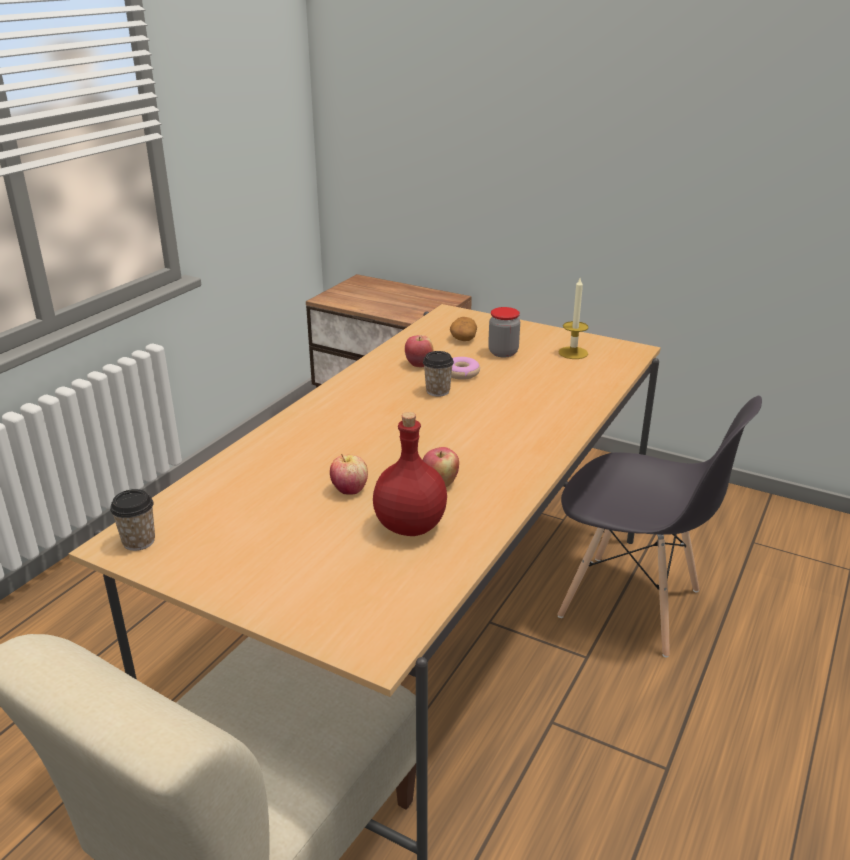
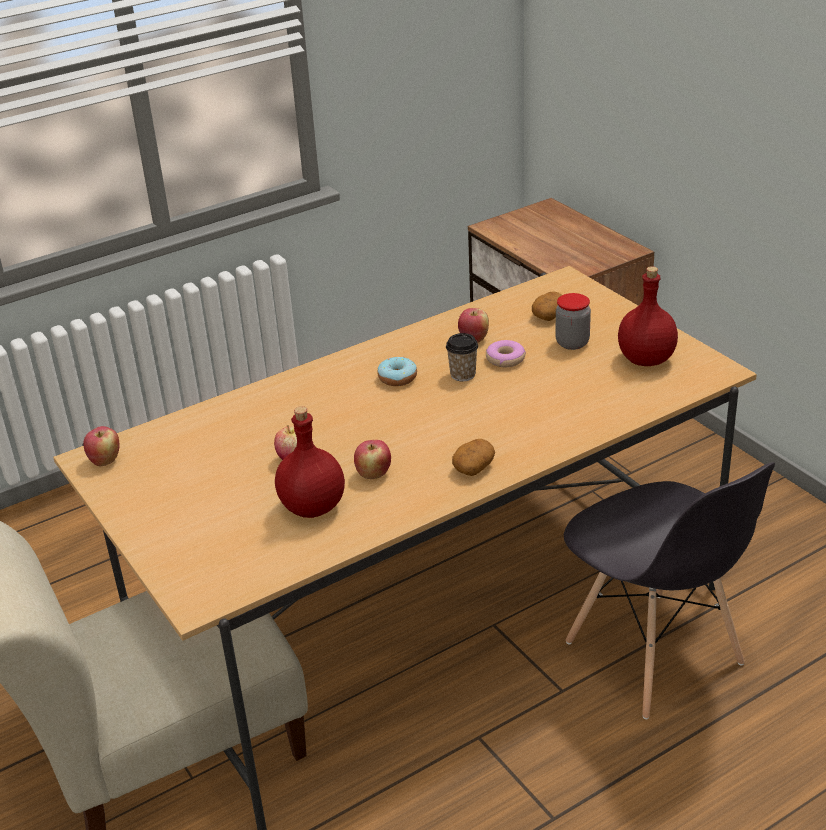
camera: 30 degrees right, 5 degrees up
cup [110,489,155,551] -> apple [83,426,120,466]
candle [558,278,589,359] -> red bottle [618,266,678,366]
none -> donut [377,356,417,386]
none -> potato [452,439,495,476]

